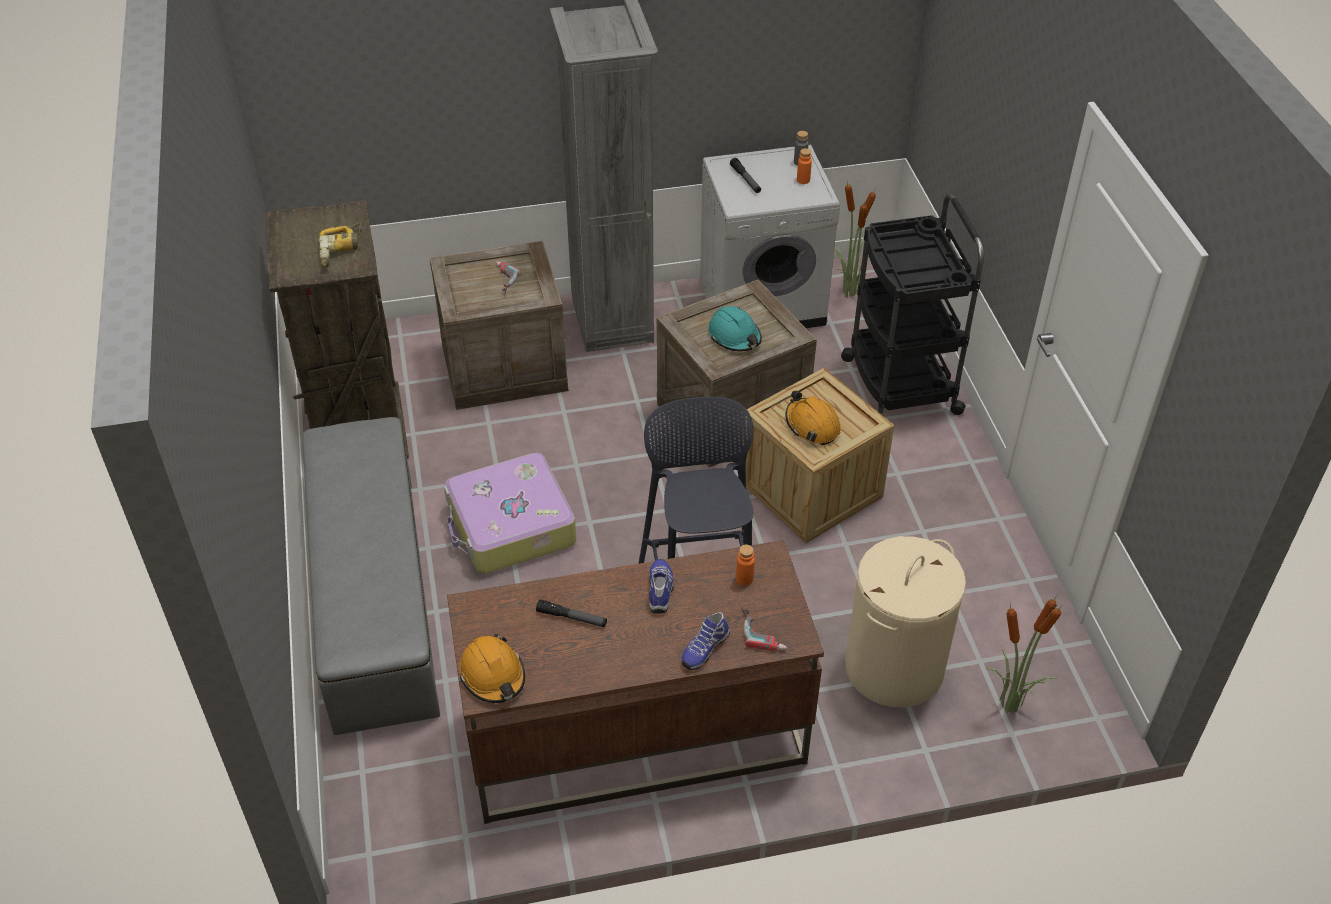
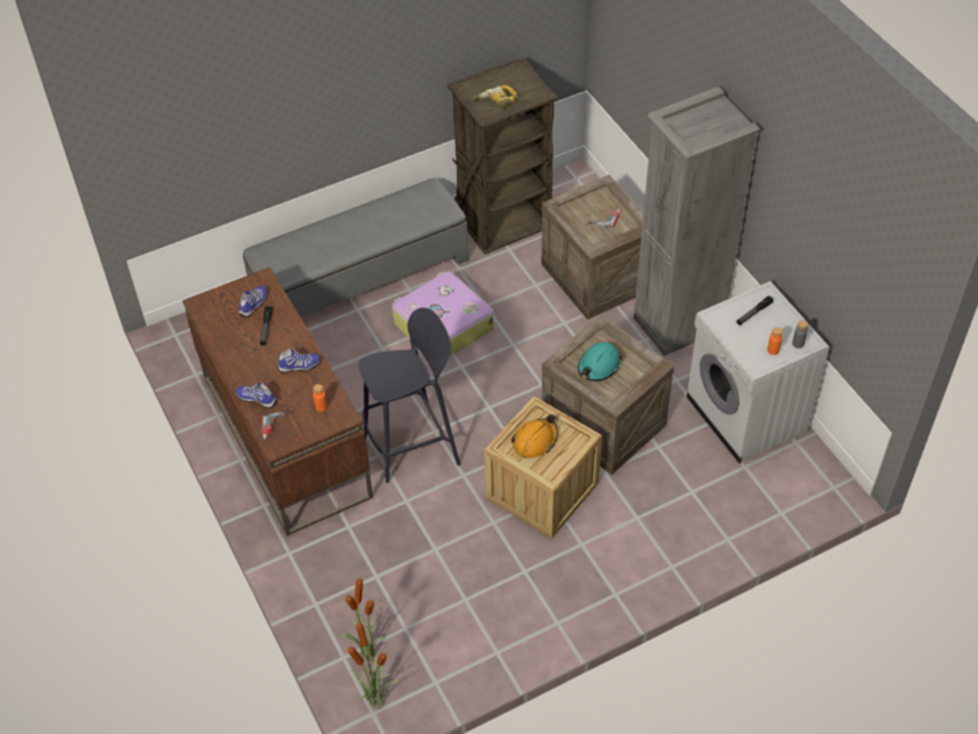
camera: 75 degrees right, 5 degrees up
orange hard hat [460,634,525,703] -> none
potted plant [834,181,877,298] -> potted plant moved to [348,619,400,709]
black cart [841,193,984,416] -> none
beige laundry basket [845,536,966,707] -> none
none -> shoe [239,285,267,318]

